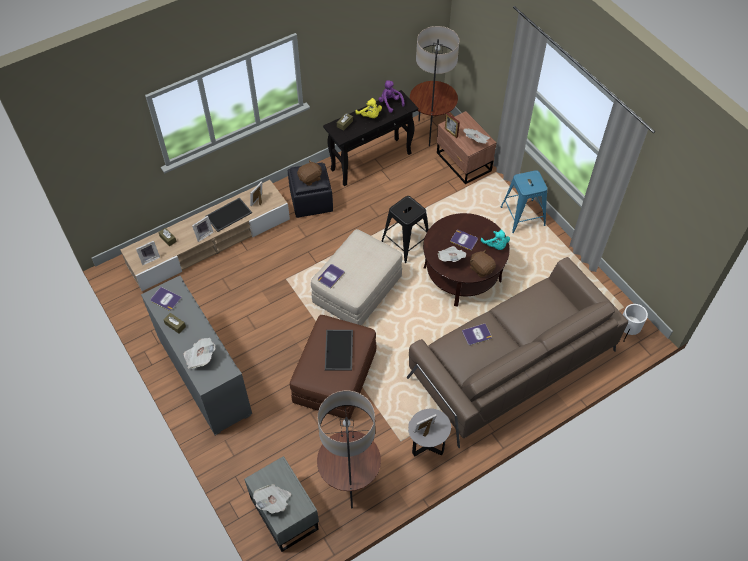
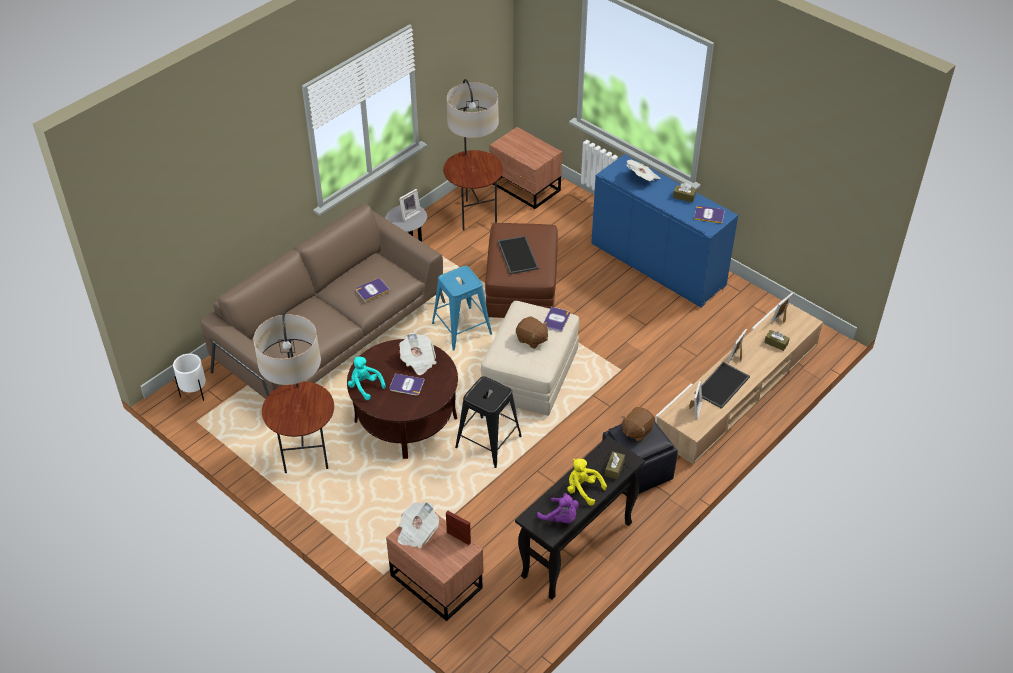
camera: 165 degrees right, 10 degrees down
grey cabinet [141,276,252,435] -> blue cabinet [591,154,738,307]
grey nightstand [244,456,319,552] -> brown nightstand [490,127,562,209]
newspaper [253,484,291,514] -> none
floor lamp [410,26,459,146] -> floor lamp moved to [254,311,334,473]
brown plush toy [470,250,496,277] -> brown plush toy moved to [516,316,548,349]
blue stool [501,170,547,233] -> blue stool moved to [432,266,492,351]

